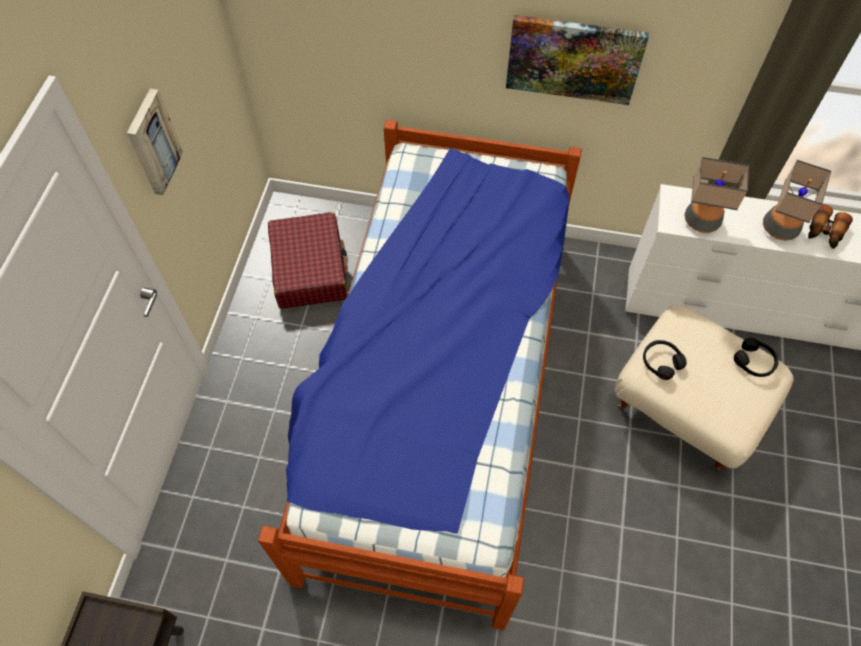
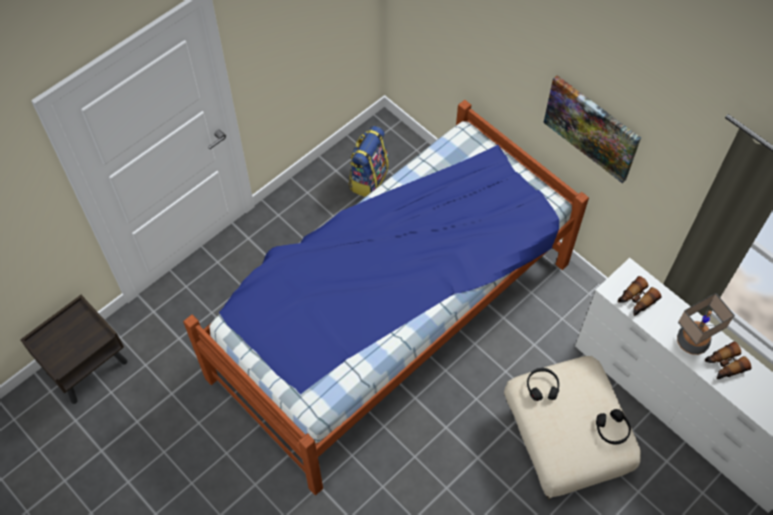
camera: 35 degrees right, 0 degrees up
picture [127,89,183,195] -> none
red suitcase [268,212,348,309] -> backpack [349,126,389,197]
table lamp [684,157,749,233] -> binoculars [618,276,662,316]

